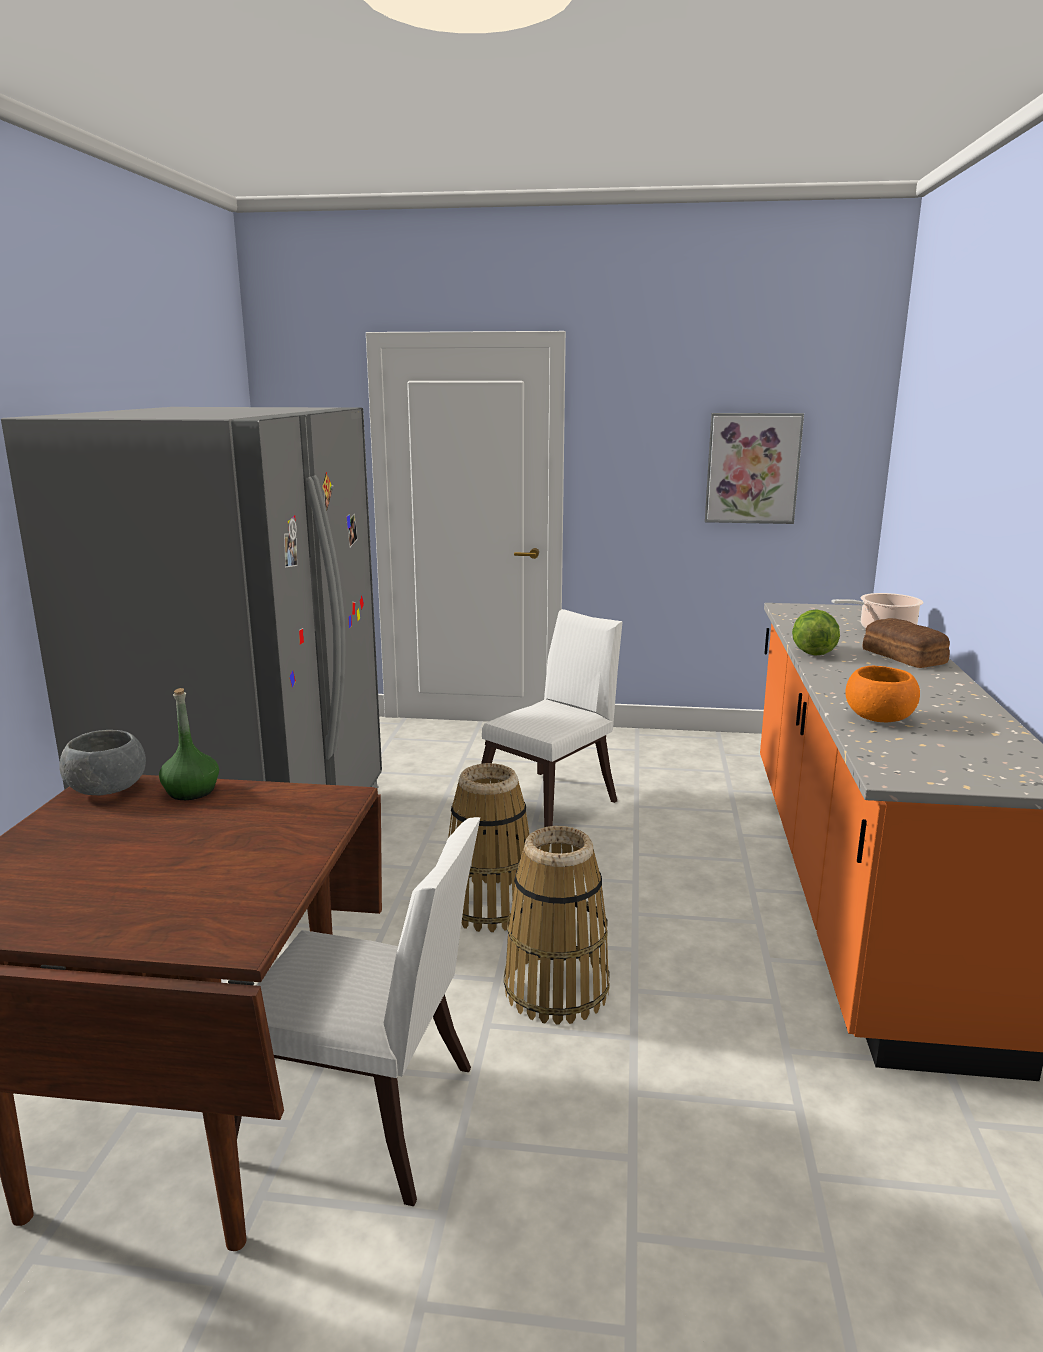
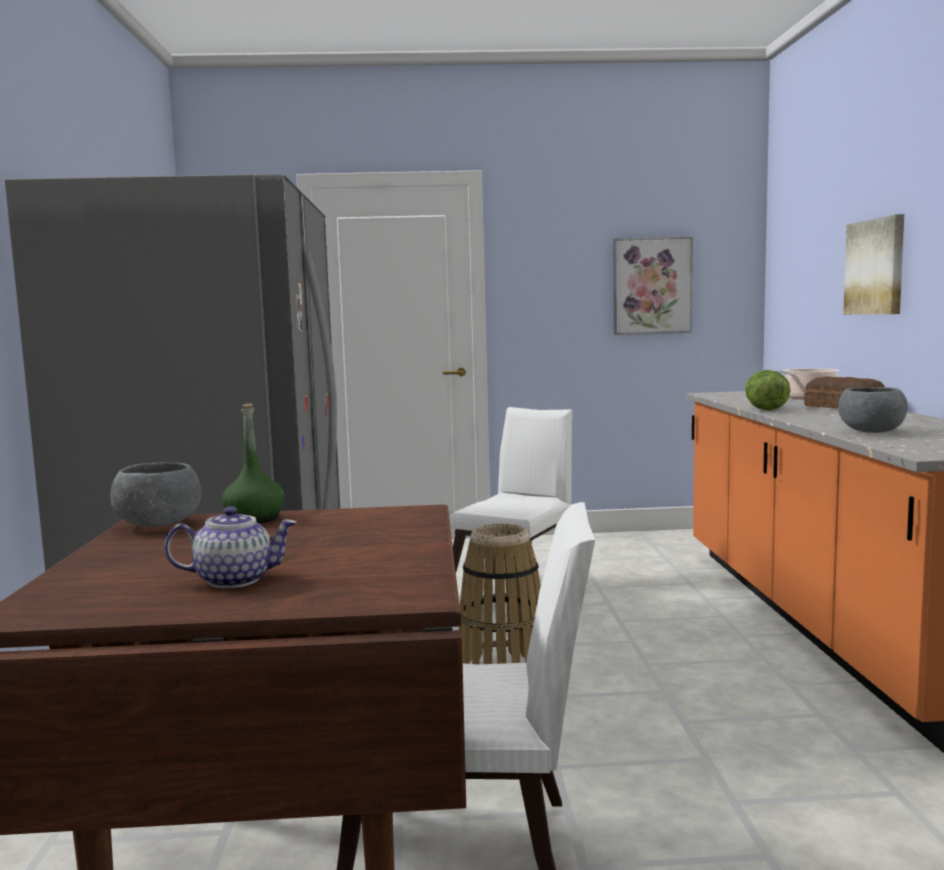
camera: 10 degrees left, 10 degrees down
basket [504,826,610,1025] -> none
orange bowl [845,666,920,722] -> grey bowl [838,387,908,433]
none -> teapot [164,506,297,588]
none -> picture [843,214,904,314]

